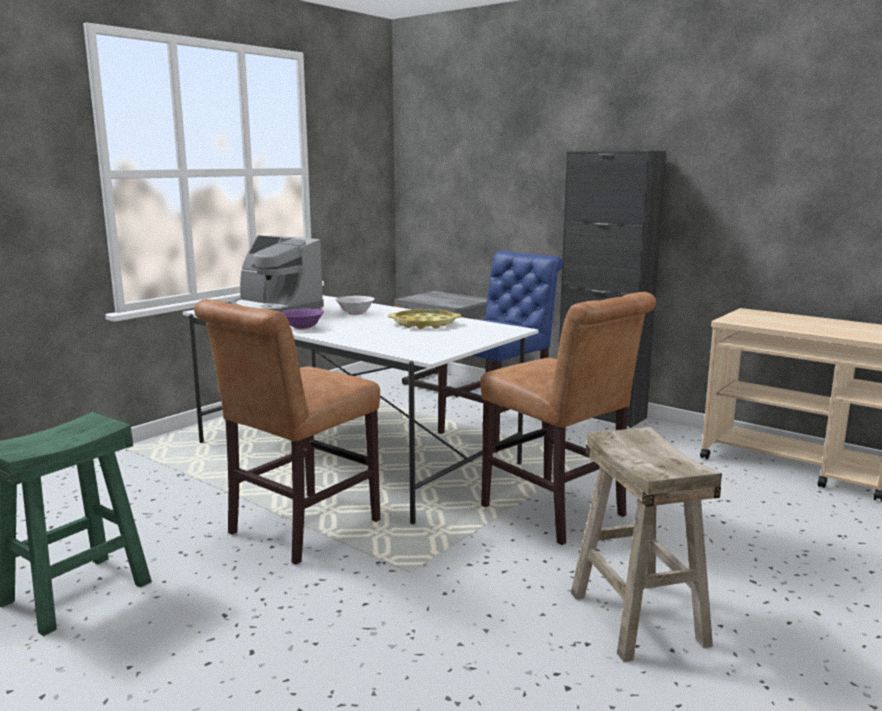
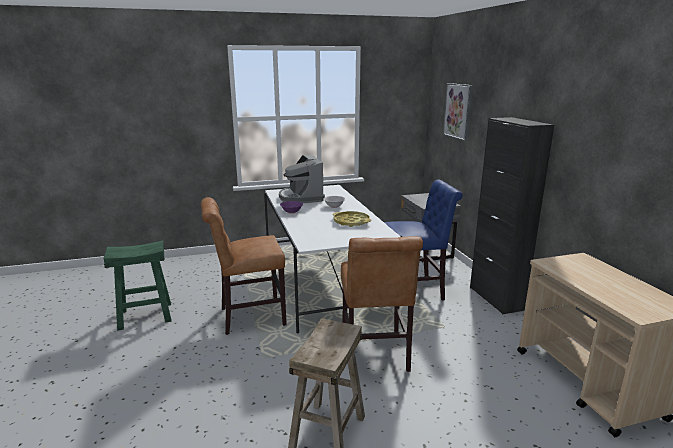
camera: 35 degrees right, 5 degrees up
none -> picture [443,83,473,141]

